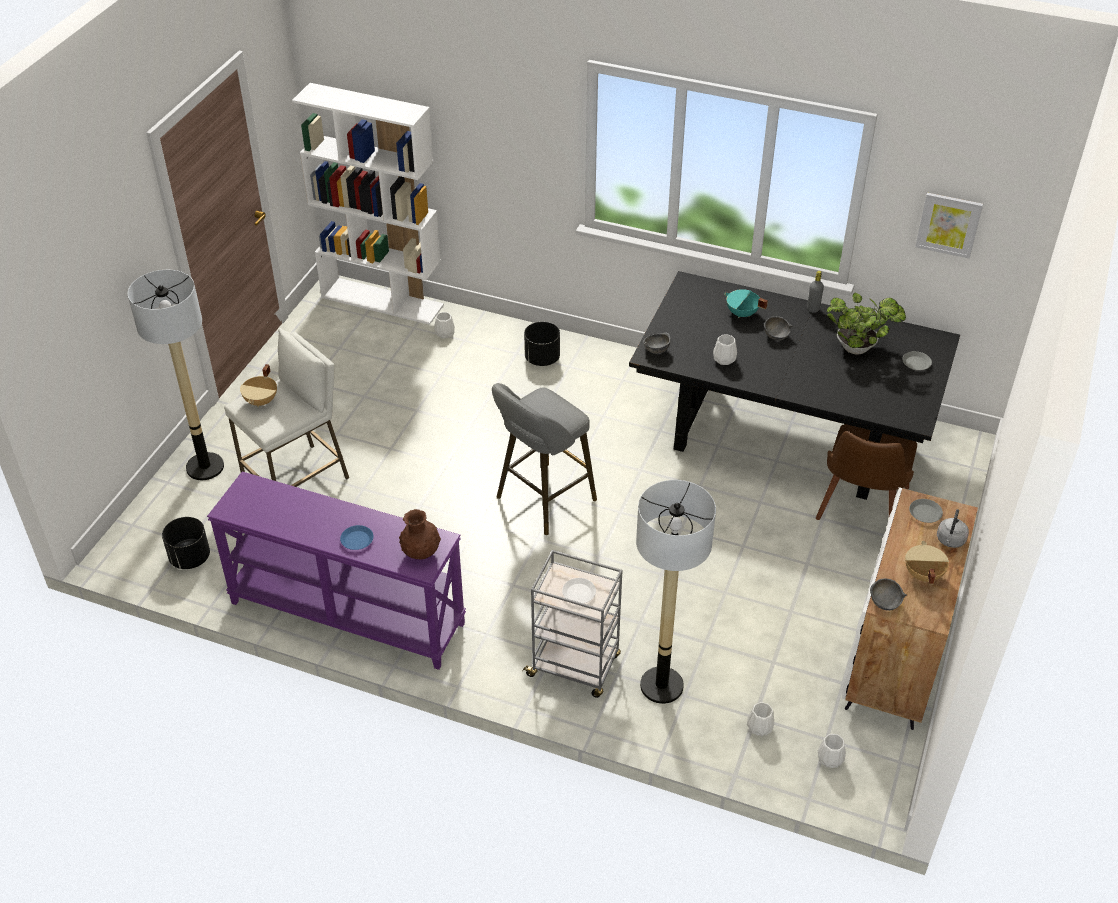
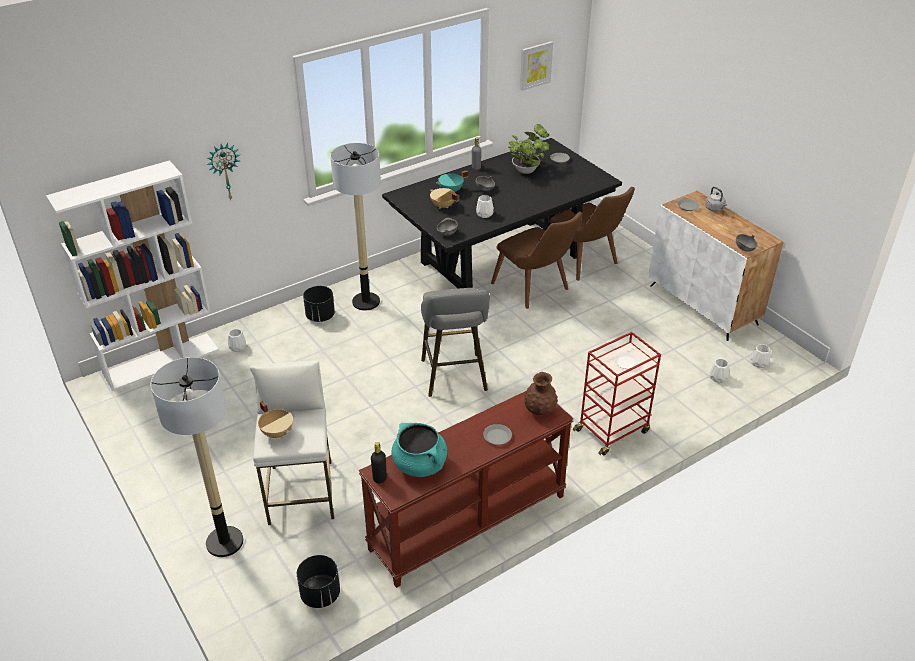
camera: 55 degrees left, 5 degrees down
purple console table [207,471,466,670] -> brown console table [359,391,573,588]
blue plate [340,525,373,550] -> grey plate [483,424,512,445]
grey cart [523,550,623,698] -> red cart [573,332,661,455]
floor lamp [636,480,716,704] -> floor lamp moved to [330,143,381,310]
beige cooking pot [905,541,949,584] -> beige cooking pot moved to [430,188,459,209]
none -> wall clock [207,143,240,200]
none -> black bottle [371,442,387,483]
none -> turquoise cooking pot [392,423,447,477]
none -> brown chair [491,212,583,309]

